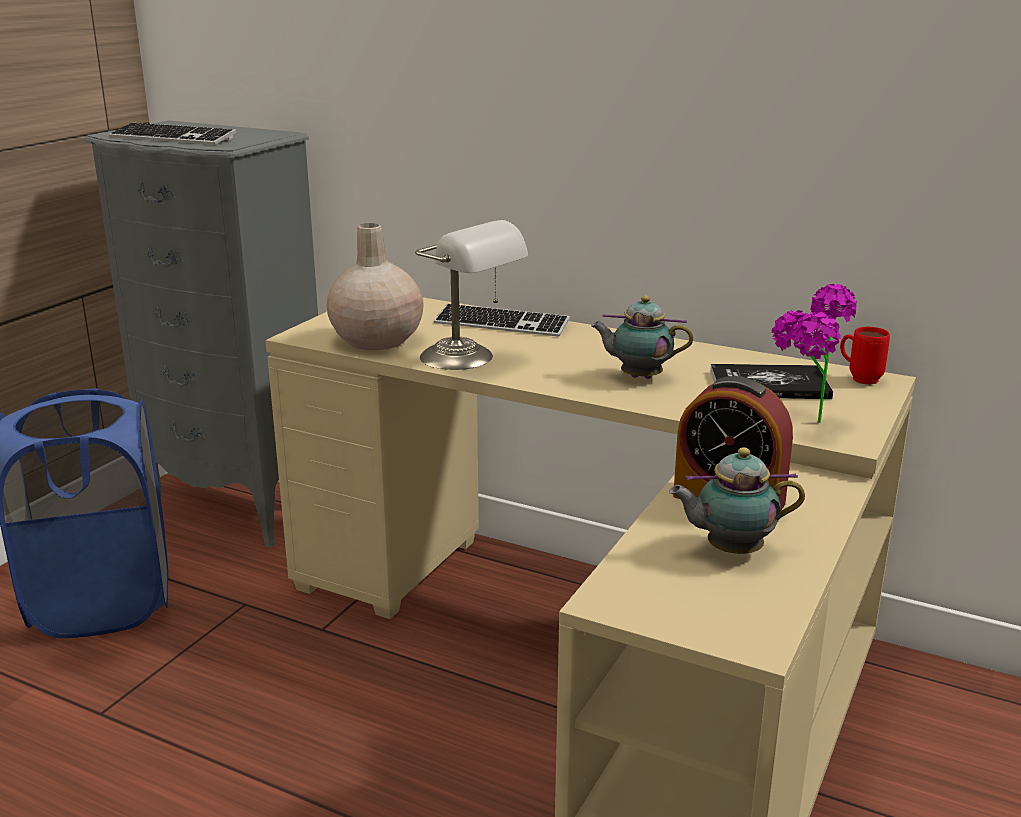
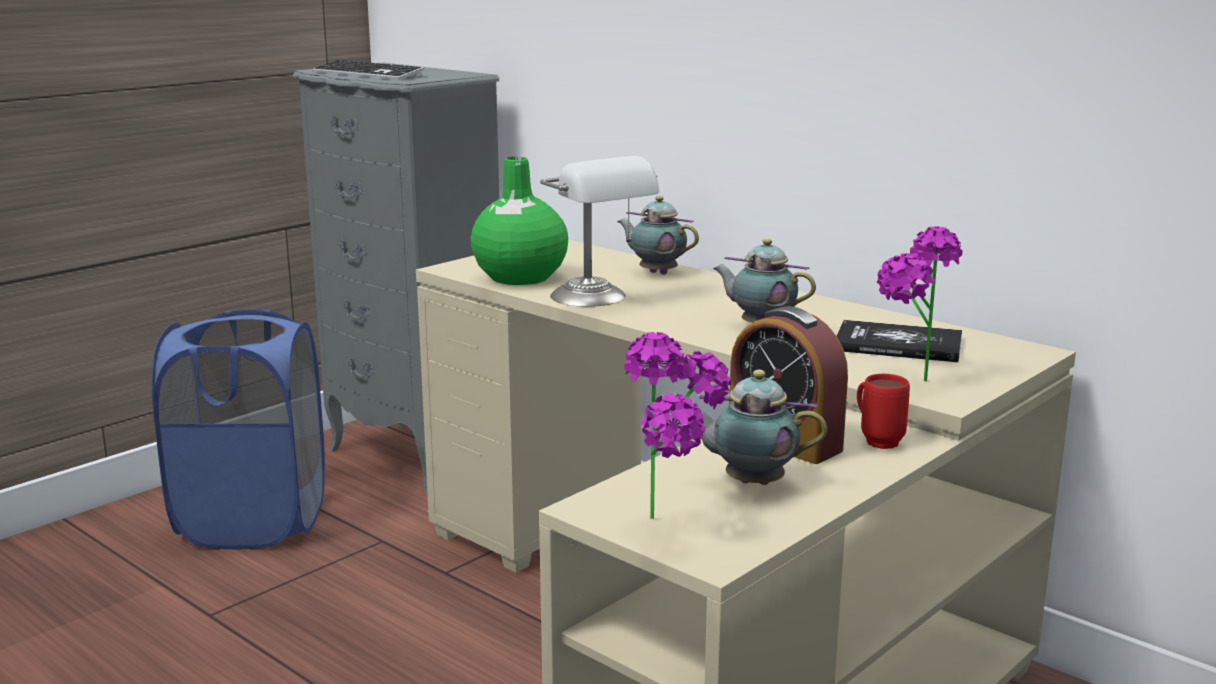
camera: 15 degrees right, 5 degrees down
beige vase [327,223,424,350] -> green vase [471,157,568,285]
keyboard [434,304,570,337] -> teapot [617,196,699,275]
red mug [840,327,890,384] -> red mug moved to [857,374,910,449]
none -> potted plant [625,332,731,519]

